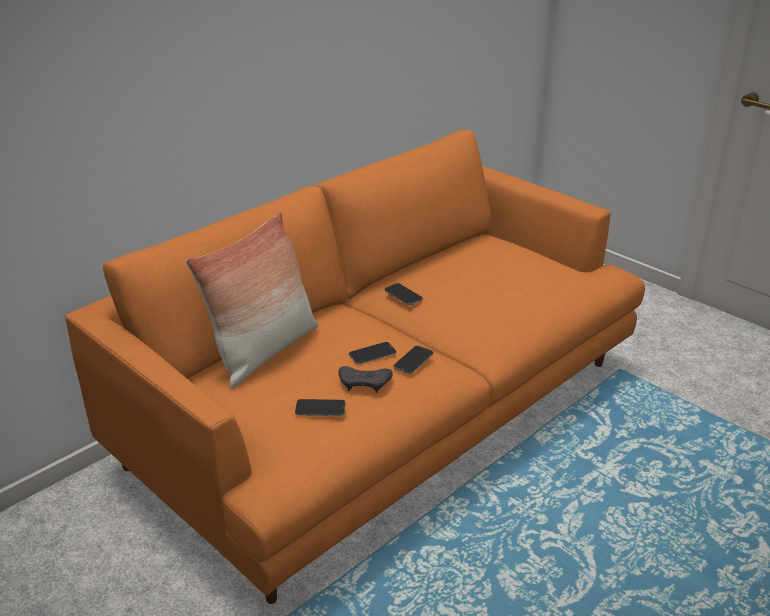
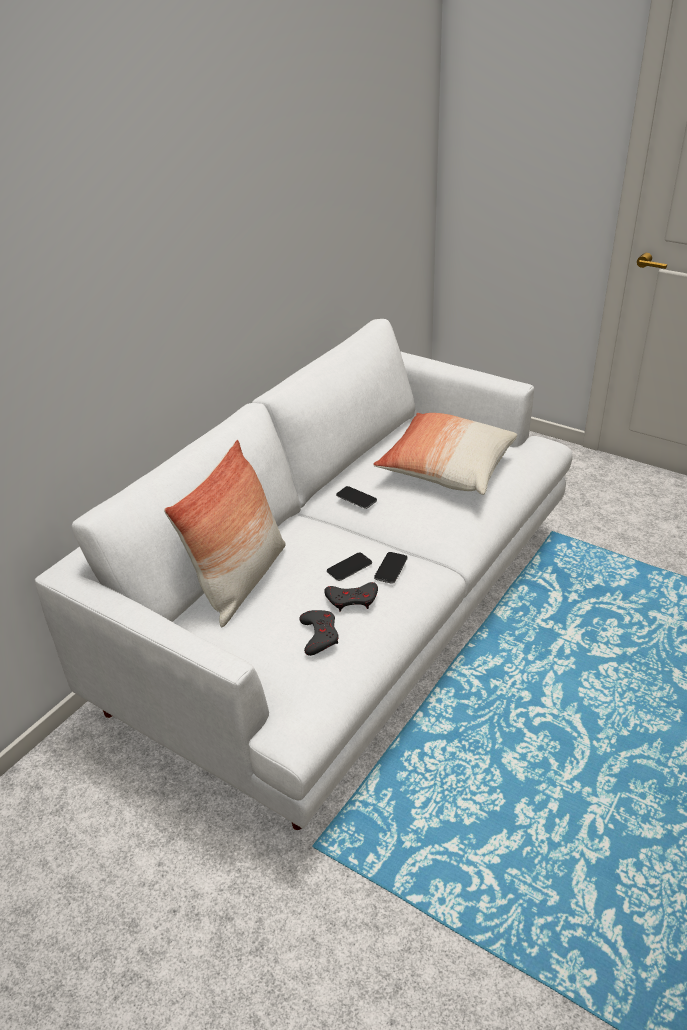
camera: 10 degrees left, 5 degrees up
orange sofa [66,130,645,604] -> white sofa [35,319,573,830]
phone [295,399,346,416] -> grey game controller [299,610,339,656]
none -> pillow [373,413,517,495]

